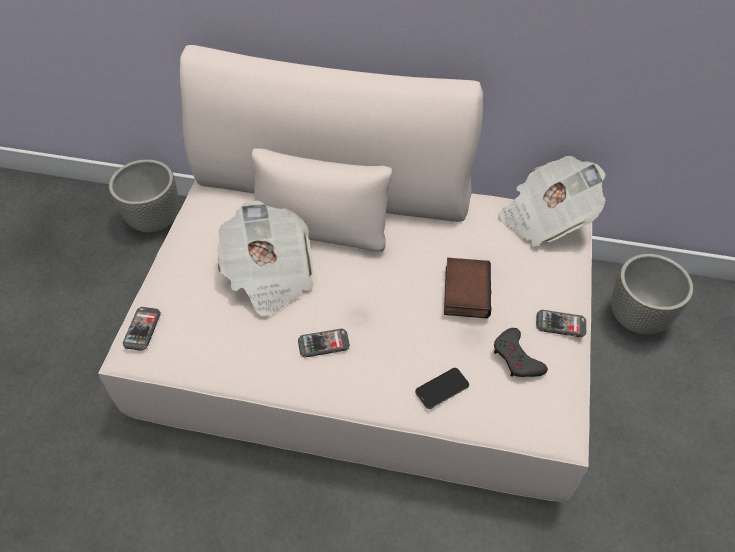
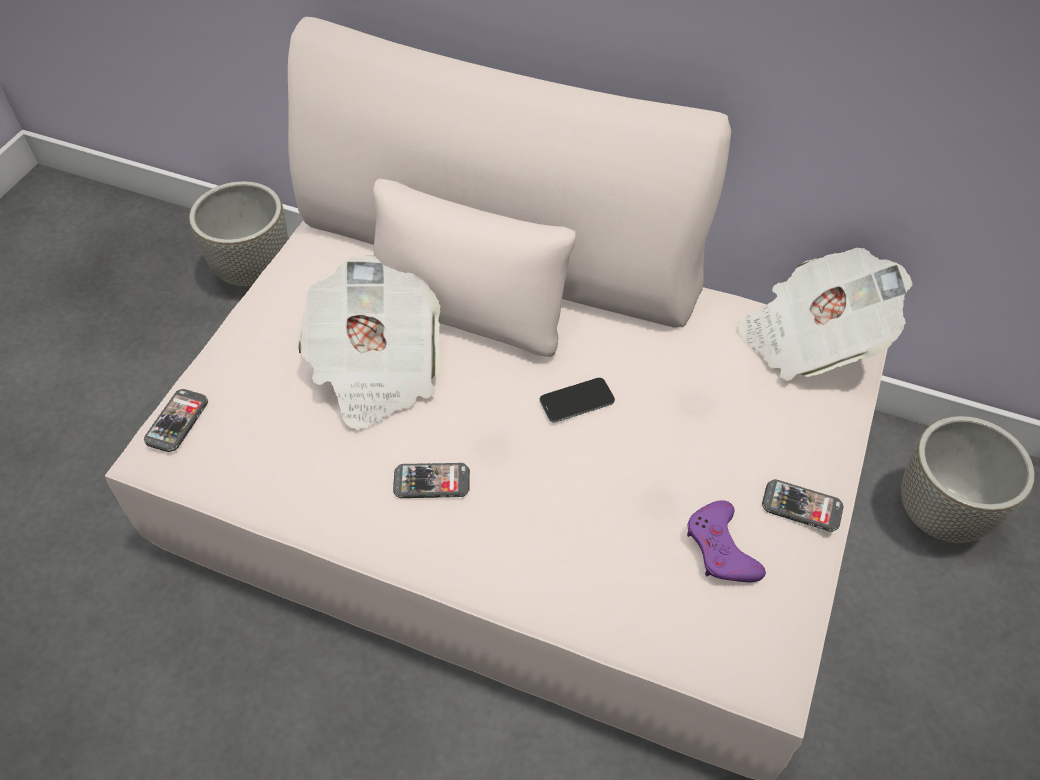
camera: 10 degrees right, 0 degrees up
phone [415,368,469,409] -> phone moved to [540,378,615,423]
book [444,258,492,318] -> none
grey game controller [494,328,548,377] -> purple game controller [687,500,766,582]

